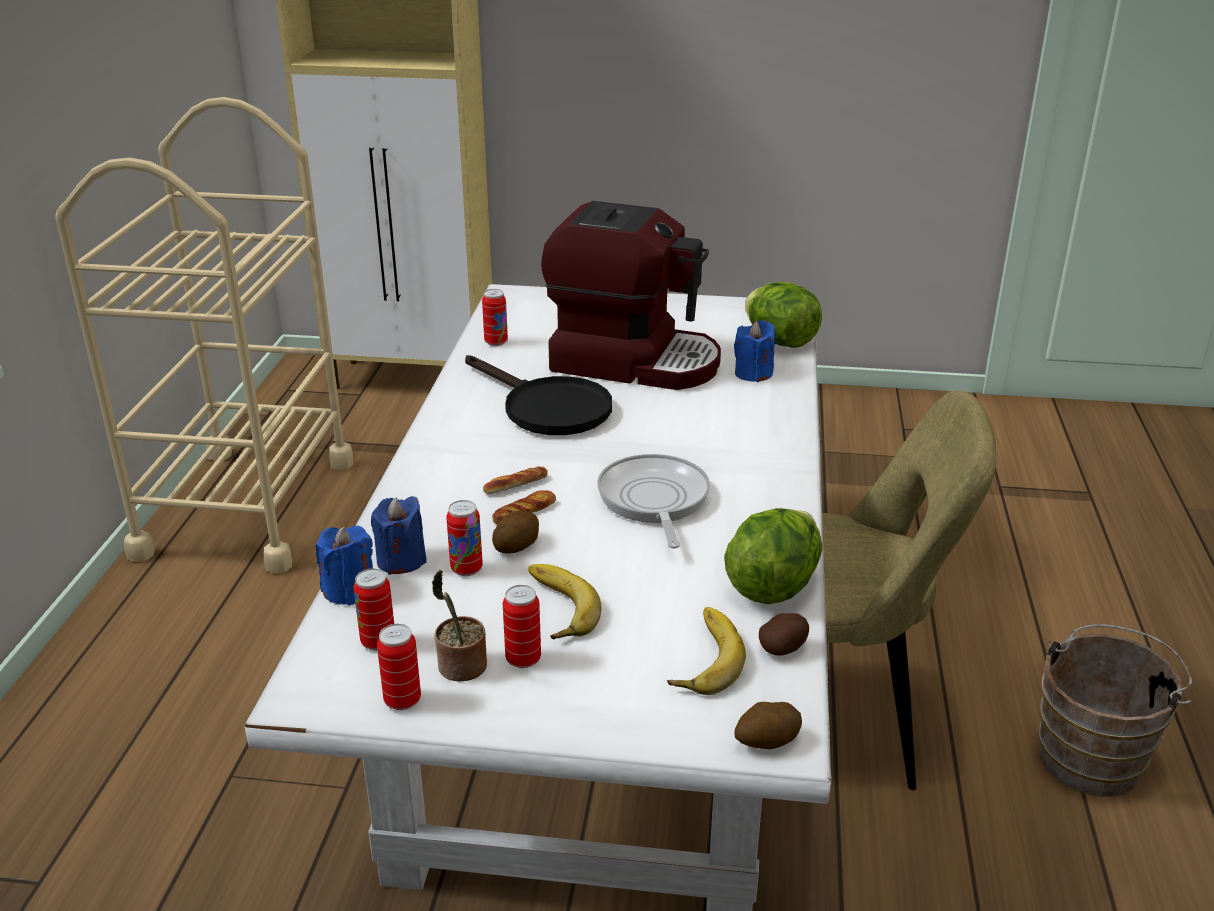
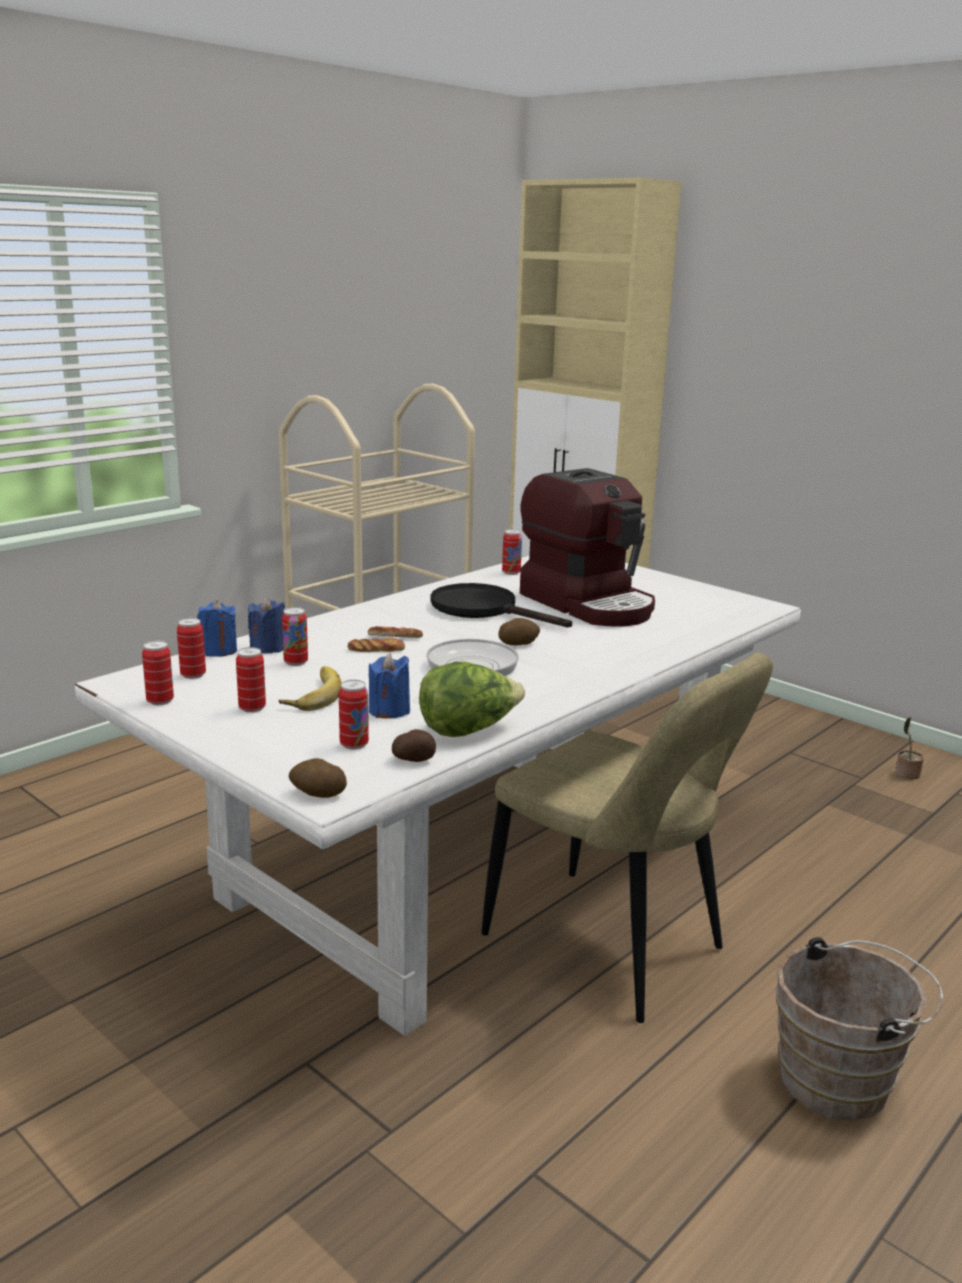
camera: 35 degrees right, 10 degrees down
potted plant [432,570,487,682] -> potted plant moved to [895,717,924,780]
black frying pan [465,355,612,435] -> black frying pan turned 135 degrees clockwise [431,583,572,627]
potato [492,511,539,554] -> potato moved to [498,618,540,645]
banana [667,607,746,695] -> can [339,680,369,750]
blue candle [734,320,775,382] -> blue candle moved to [368,653,410,718]
lettuce [745,282,822,348] -> none

